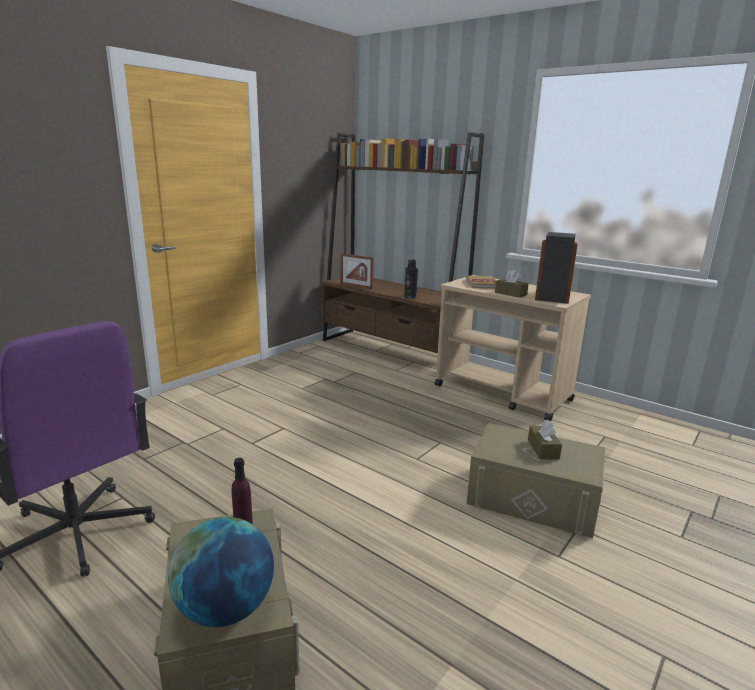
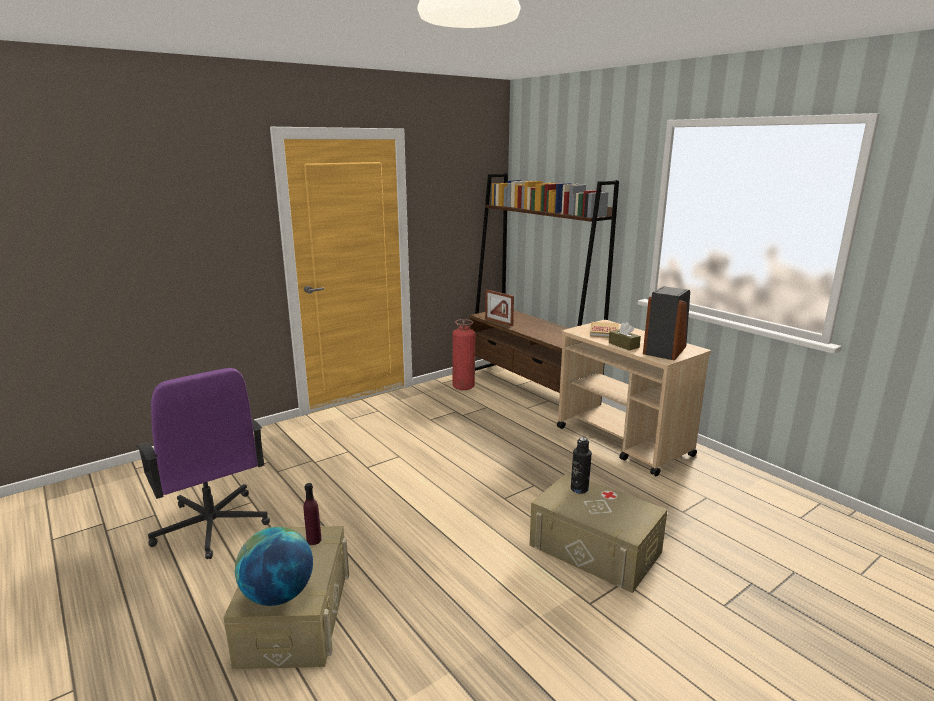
camera: 15 degrees right, 0 degrees up
black bottle [404,259,418,298] -> black bottle moved to [571,438,592,494]
brown tissue box [528,420,562,459] -> none
none -> fire extinguisher [452,319,475,390]

